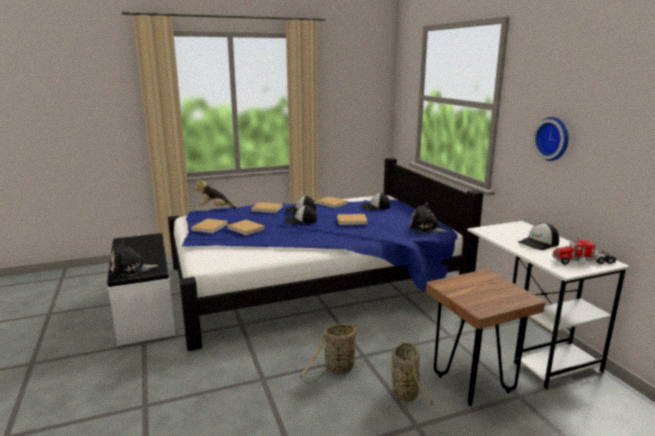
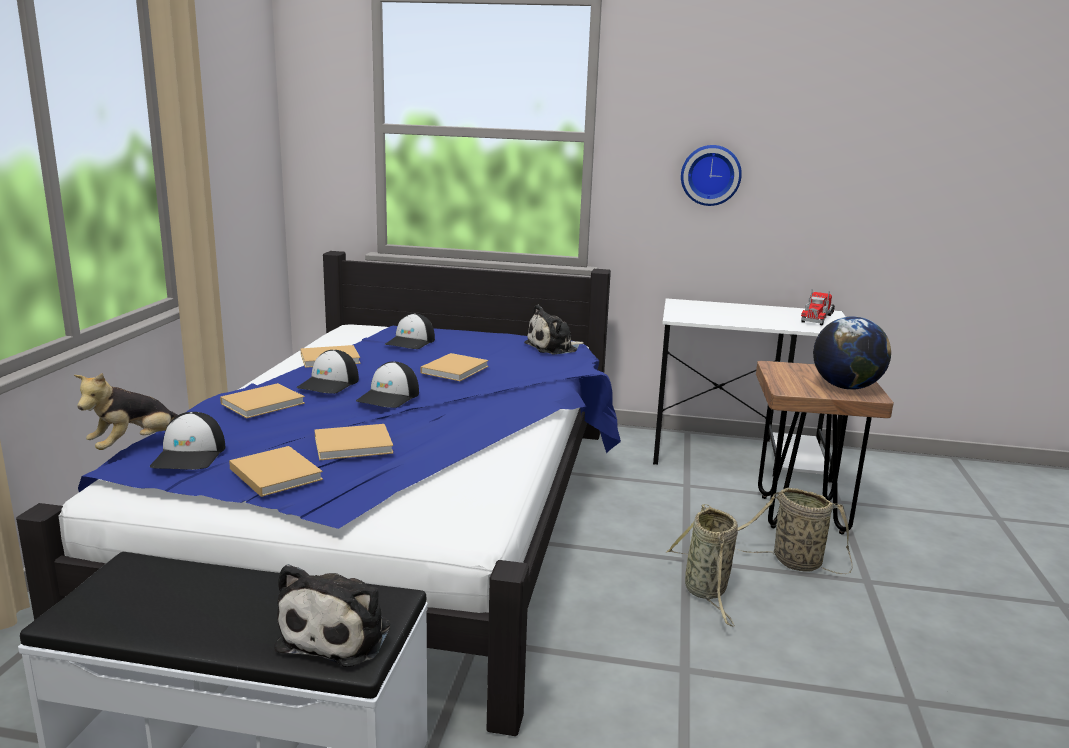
camera: 60 degrees left, 0 degrees up
cap [518,223,559,250] -> cap moved to [150,412,226,470]
none -> globe [813,316,891,390]

